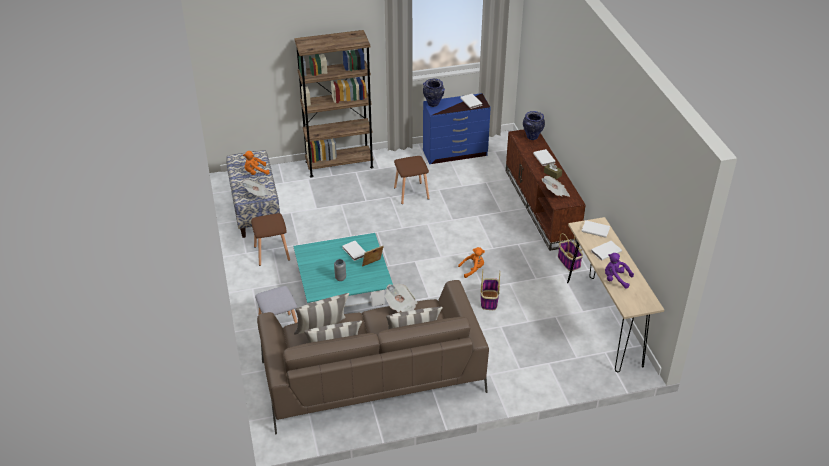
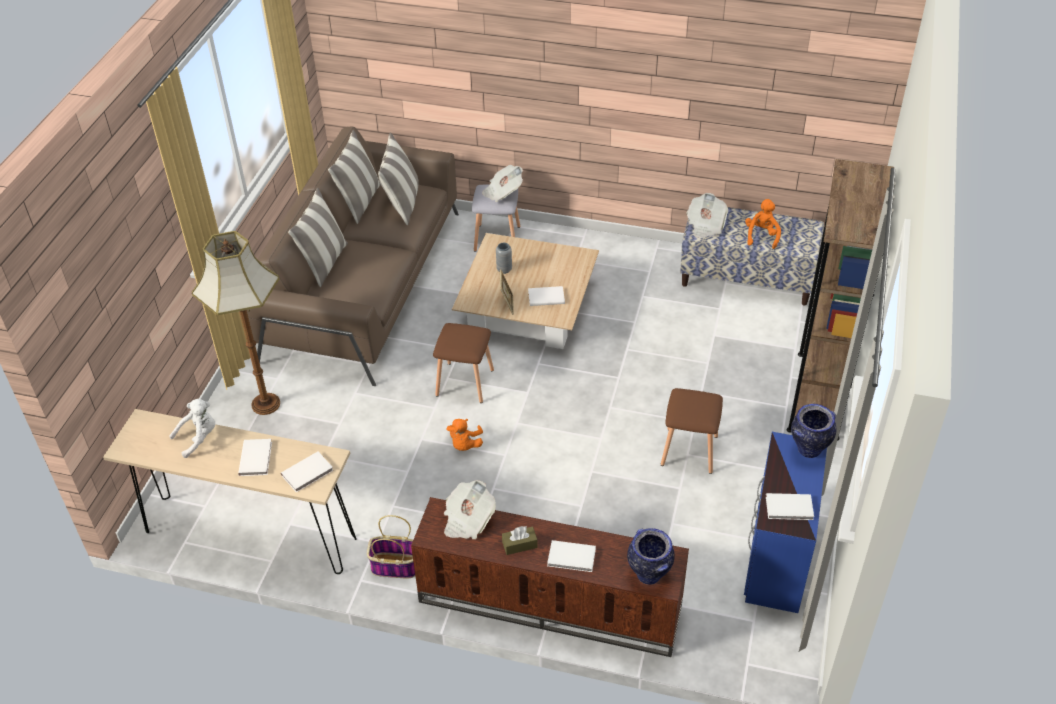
camera: 120 degrees right, 5 degrees up
brown stool [251,213,290,266] -> brown stool moved to [433,323,494,403]
turquoise coffee table [293,233,393,307] -> beige coffee table [452,233,599,349]
newspaper [385,284,418,313] -> newspaper moved to [482,165,523,202]
basket [481,269,500,310] -> none
purple plush toy [605,253,634,288] -> white plush toy [170,399,215,458]
none -> floor lamp [192,231,280,415]

